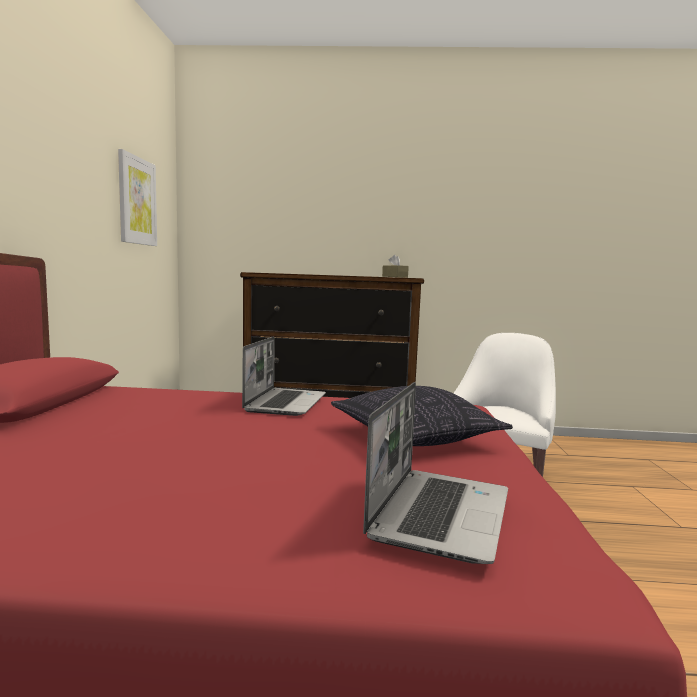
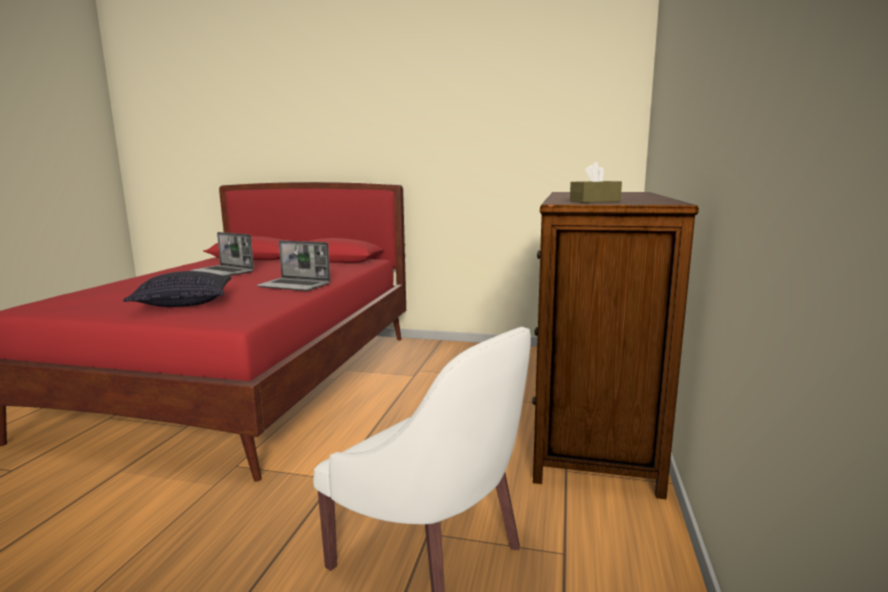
camera: 100 degrees right, 5 degrees up
picture [118,149,157,246] -> none
laptop [363,382,508,564] -> laptop moved to [190,232,254,276]

